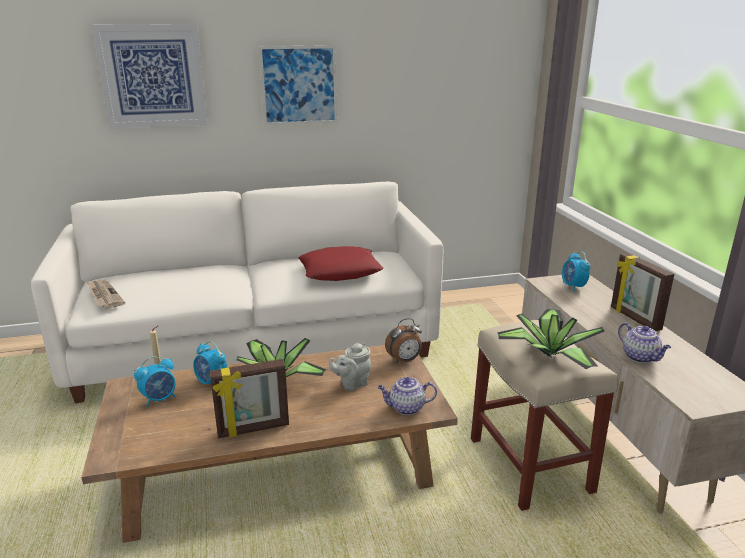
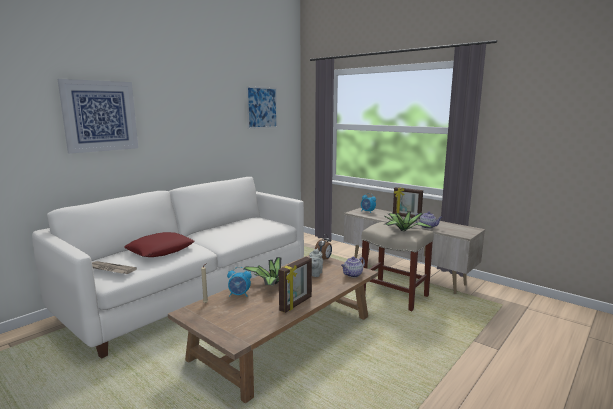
camera: 35 degrees left, 10 degrees down
alarm clock [134,356,176,407] -> none
picture [259,45,337,125] -> picture moved to [246,86,277,129]
red pillow [298,246,383,281] -> red pillow moved to [124,232,195,257]

